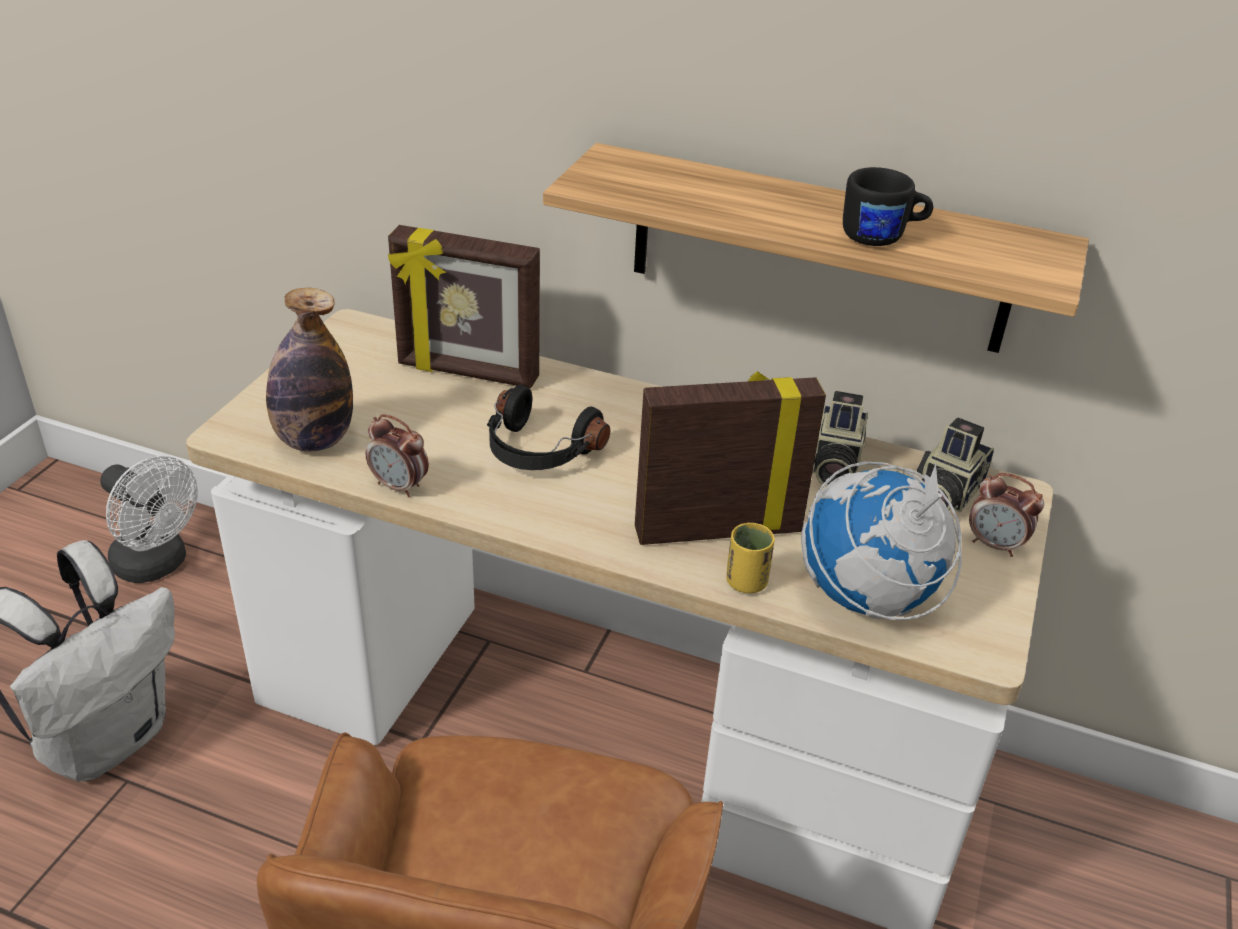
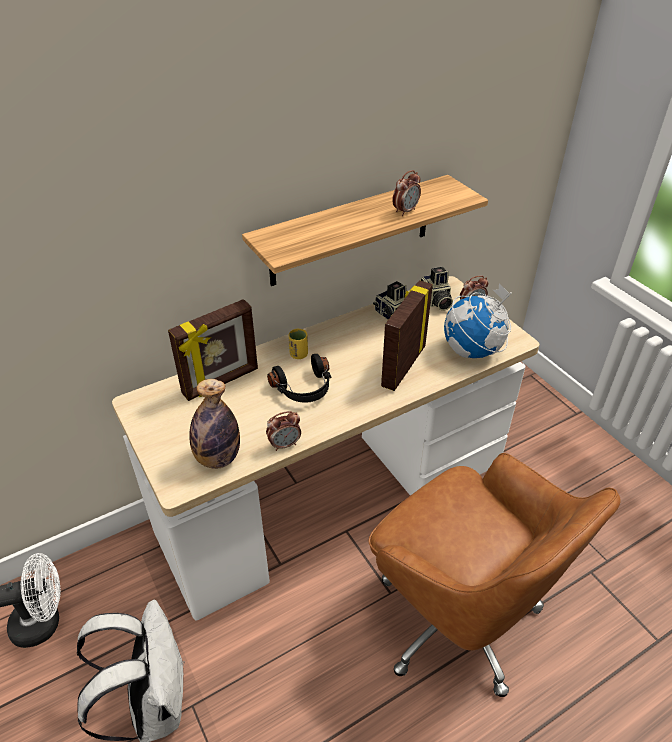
camera: 50 degrees left, 5 degrees up
yellow cup [726,523,775,593] -> yellow cup moved to [289,329,308,359]
black mug [843,167,933,246] -> alarm clock [392,170,421,216]

